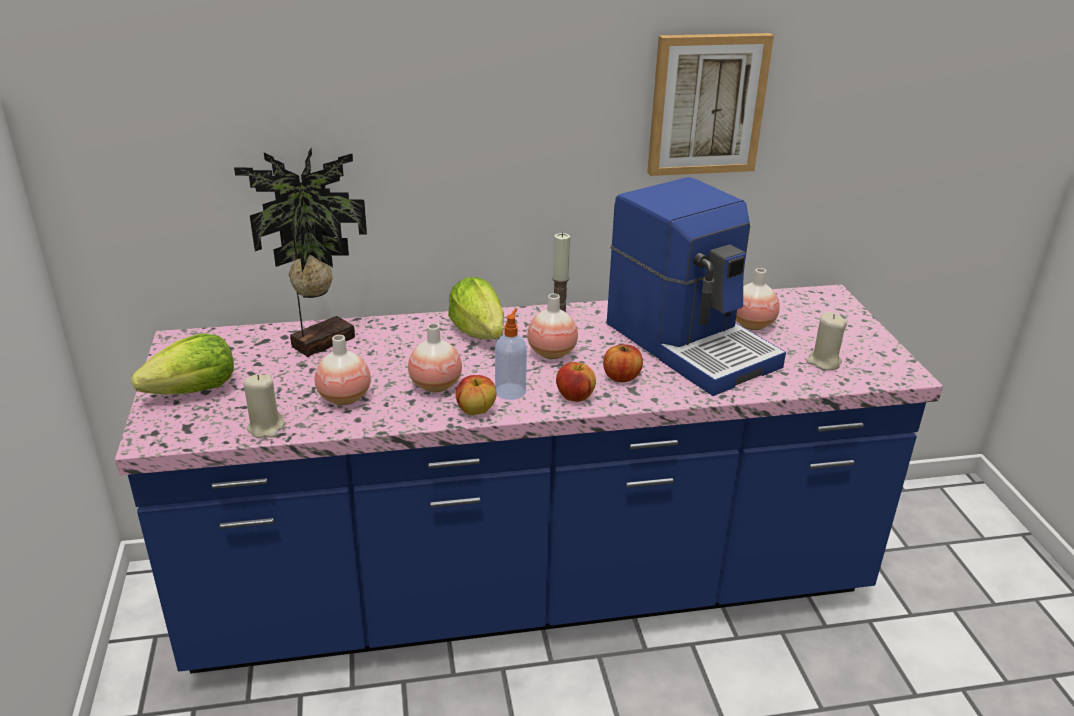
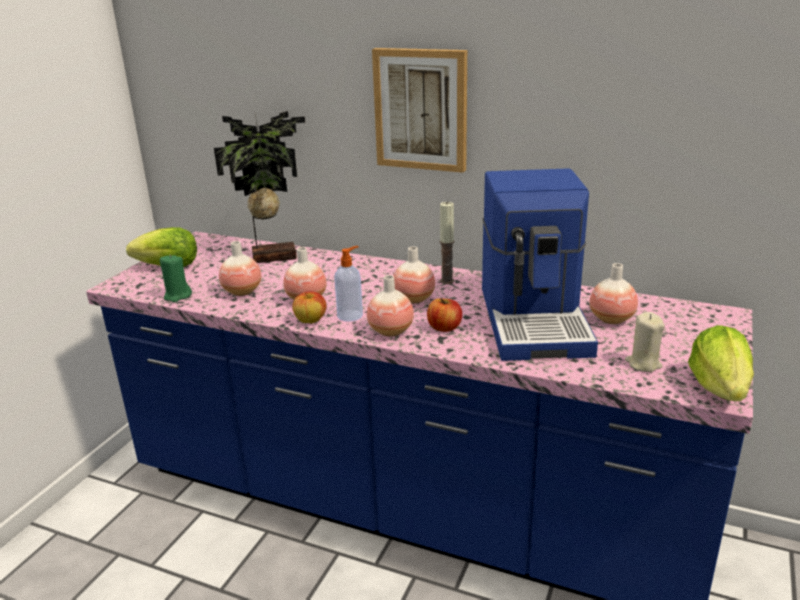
camera: 35 degrees right, 5 degrees down
beige candle [244,374,284,438] -> green candle [160,254,192,303]
lettuce [448,277,504,339] -> lettuce moved to [688,325,754,401]
apple [556,362,596,402] -> vase [367,275,414,337]
picture [647,33,774,176] -> picture moved to [372,48,467,173]

